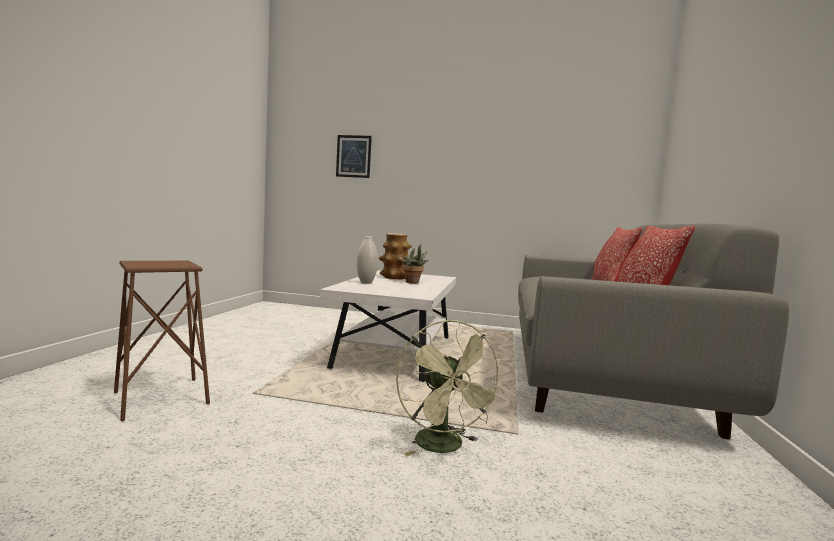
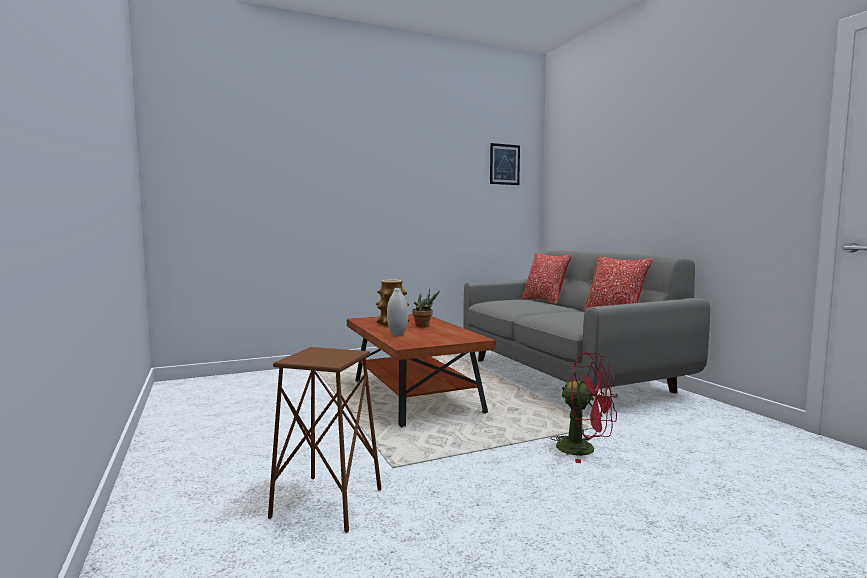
camera: 35 degrees left, 0 degrees up
white coffee table [320,270,457,382] -> brown coffee table [347,314,496,427]
picture [336,135,372,178] -> picture moved to [490,143,520,185]
green fan [396,319,506,456] -> red fan [550,352,618,463]

